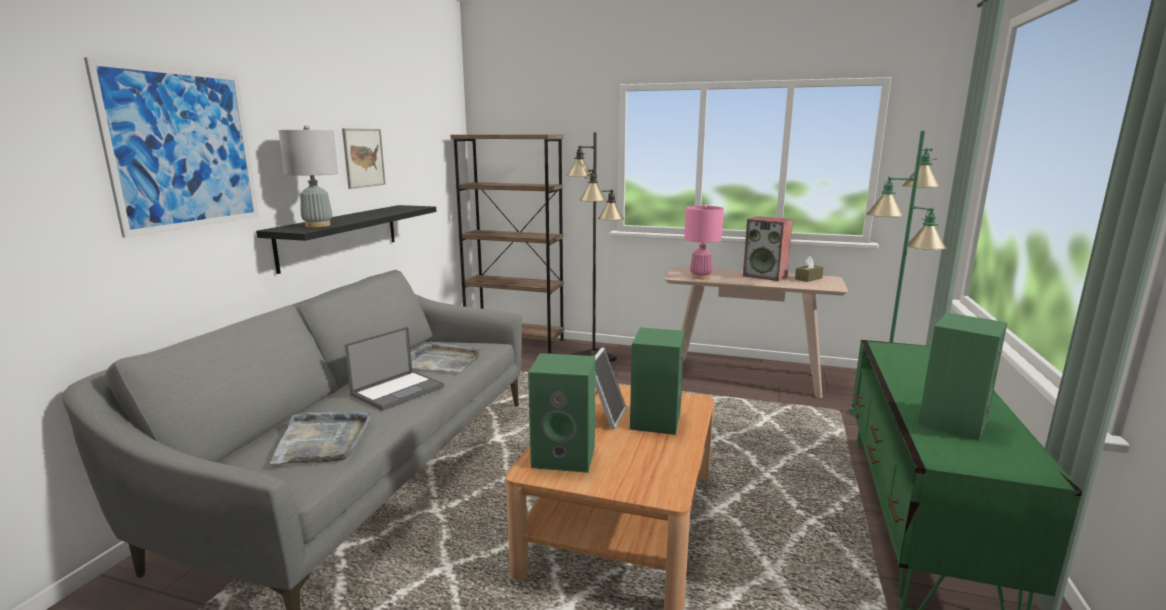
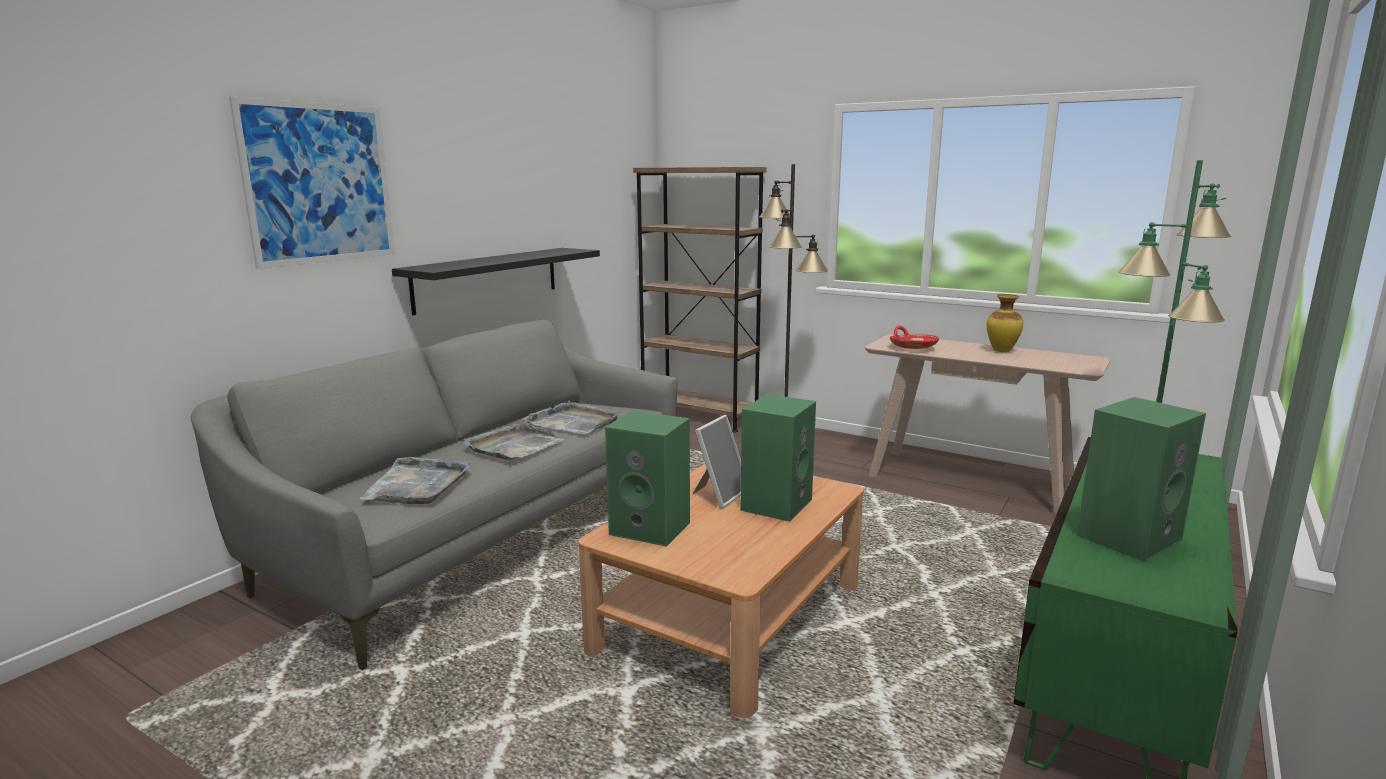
camera: 15 degrees right, 0 degrees up
grey table lamp [278,125,338,227] -> none
picture [342,128,386,189] -> none
laptop [345,327,445,411] -> grey tray [464,423,564,460]
pink table lamp [684,205,724,279] -> red bowl [890,325,939,349]
speaker [743,216,793,281] -> vase [987,294,1023,352]
brown tissue box [795,257,824,282] -> none

